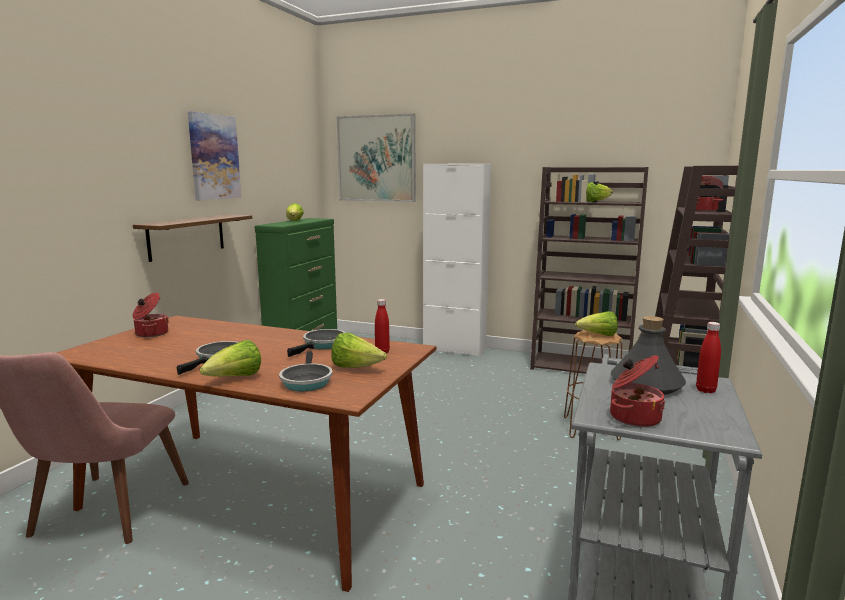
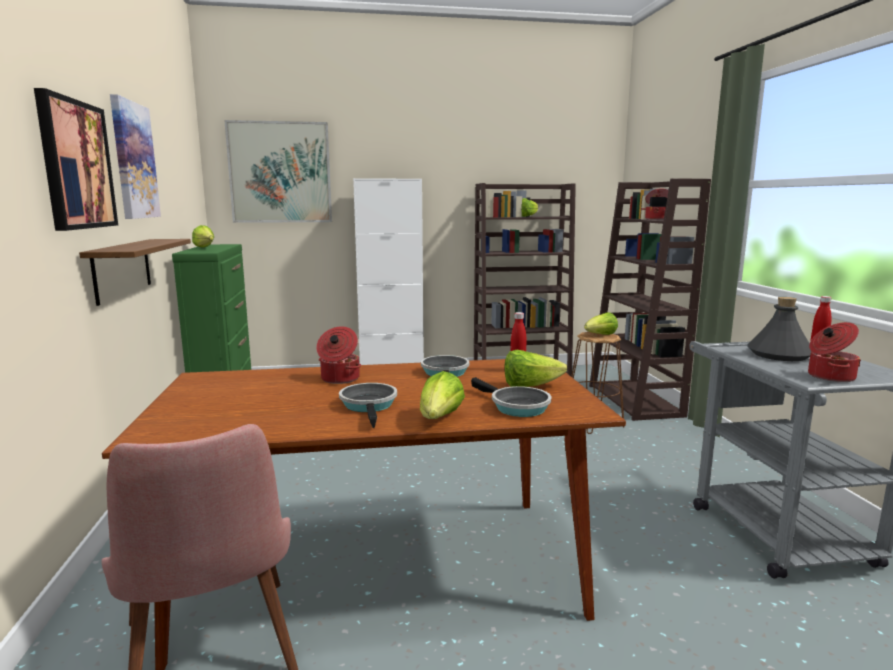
camera: 30 degrees left, 0 degrees up
cooking pot [133,293,169,338] -> cooking pot moved to [316,326,361,384]
none -> picture [34,88,118,231]

